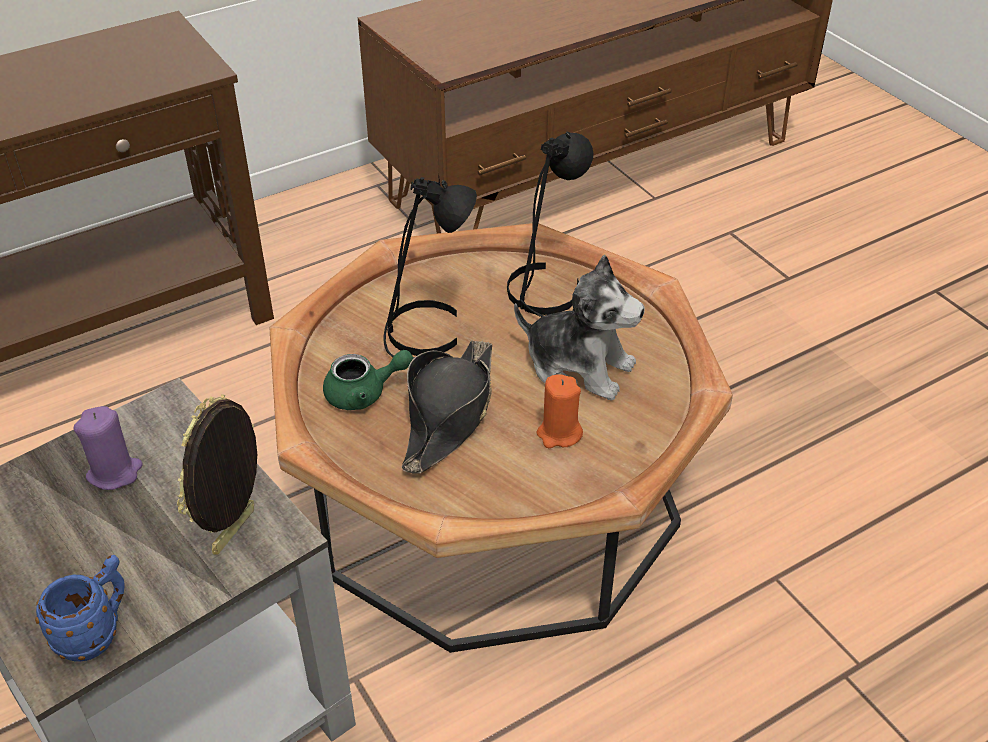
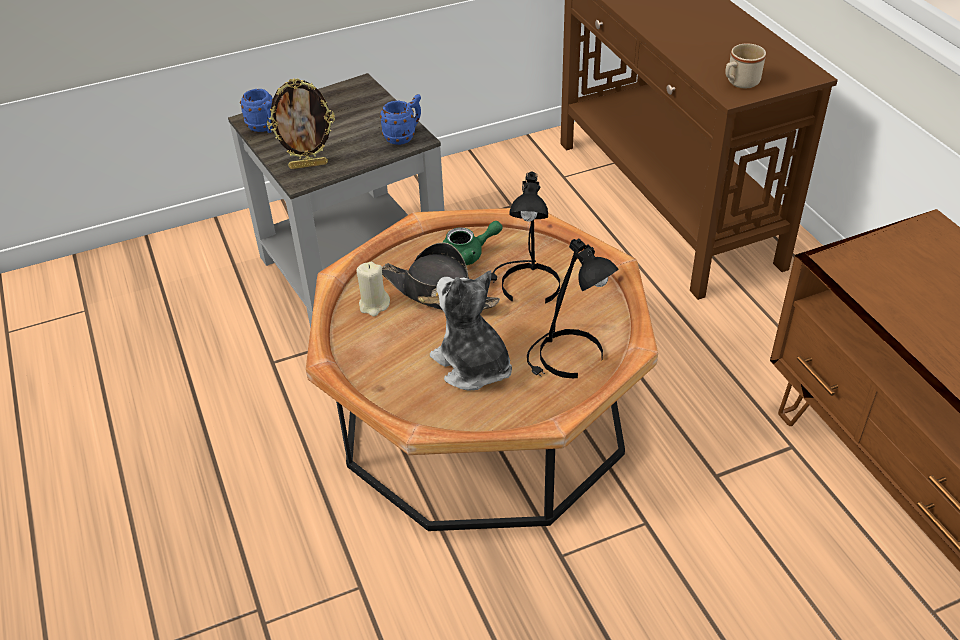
camera: 100 degrees right, 0 degrees up
purple candle [74,406,143,490] -> none
picture frame [177,394,257,555] -> picture frame turned 135 degrees clockwise [267,78,335,169]
green teapot [323,350,413,410] -> green teapot turned 105 degrees counterclockwise [443,221,502,265]
plush toy [514,255,645,401] -> plush toy turned 105 degrees clockwise [430,270,512,391]
orange candle [537,374,583,448] -> none
none -> beige candle [357,262,390,316]
none -> blue mug [380,94,421,145]
none -> beige mug [725,43,766,88]

